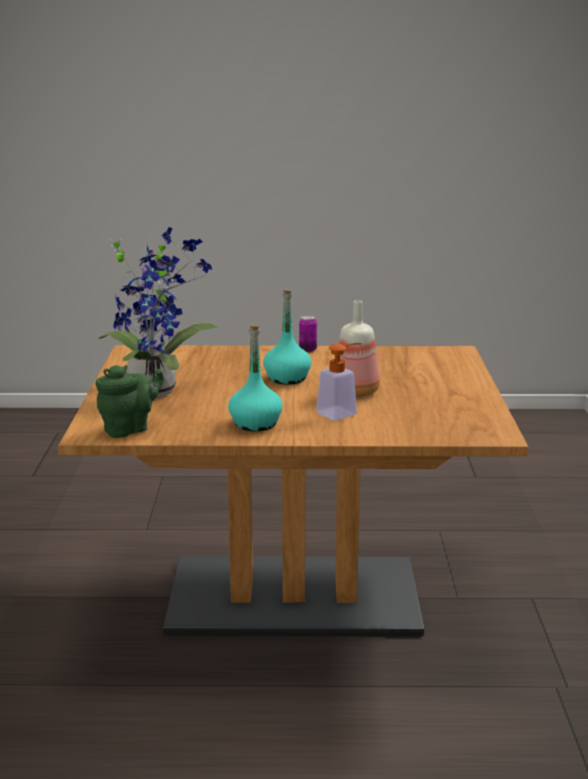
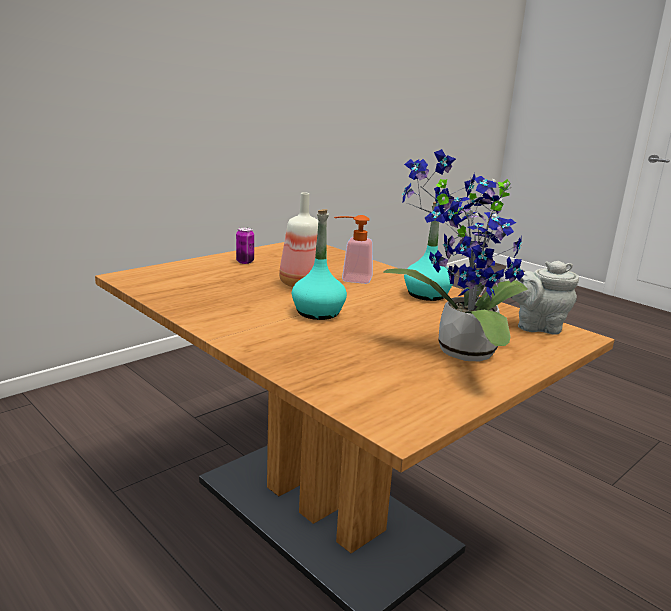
camera: 135 degrees left, 0 degrees up
green teapot [96,365,164,438] -> grey teapot [500,261,579,335]
can [299,316,317,352] -> can moved to [236,227,254,264]

